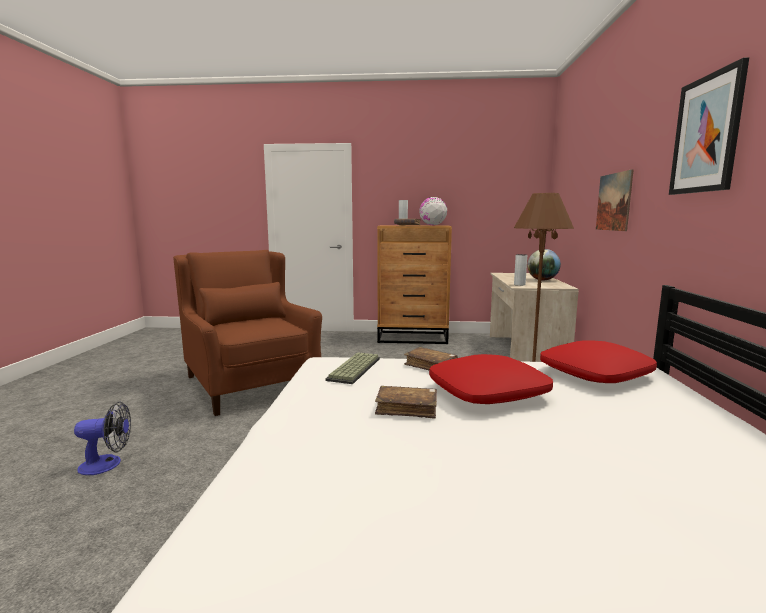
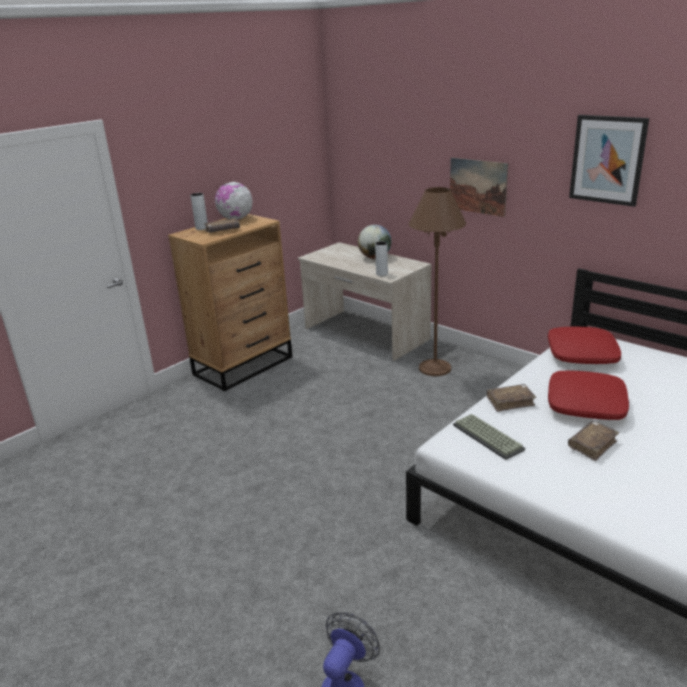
camera: 50 degrees left, 15 degrees up
brown armchair [173,250,322,416] -> none

